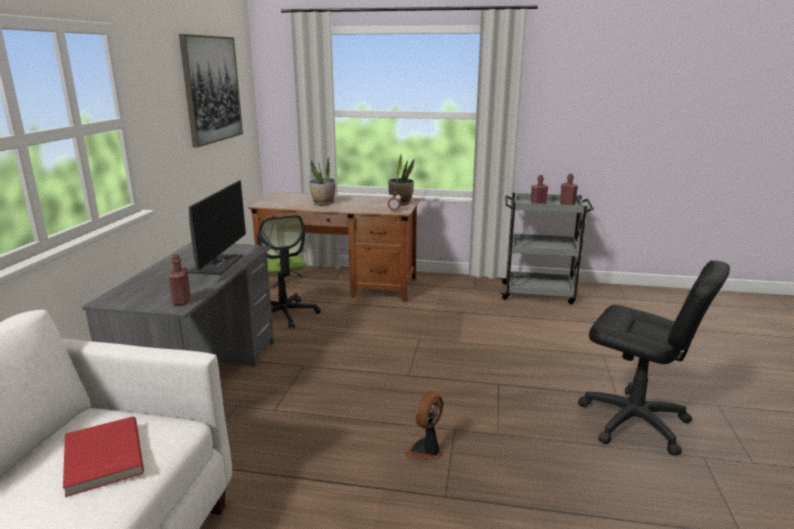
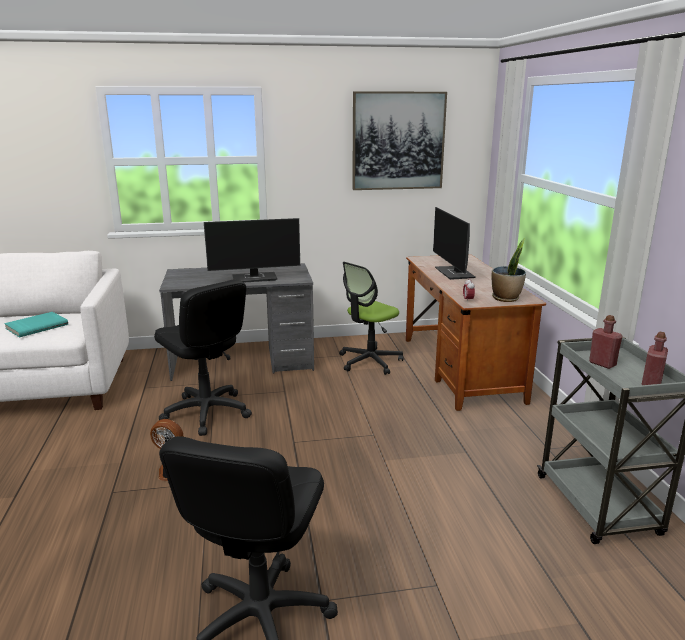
camera: 70 degrees right, 0 degrees up
red book [63,416,144,497] -> turquoise book [4,312,68,338]
red bottle [168,255,191,305] -> none
potted plant [309,158,335,205] -> monitor [433,207,476,280]
none -> black office chair [154,280,252,436]

